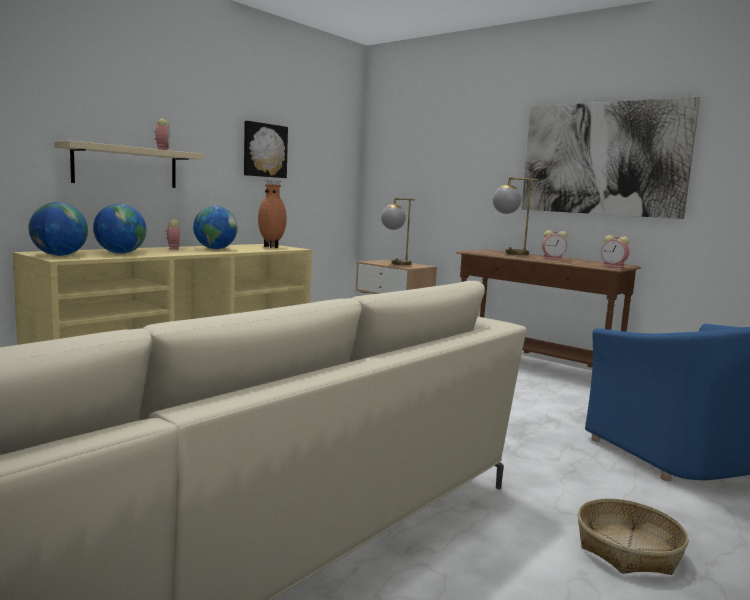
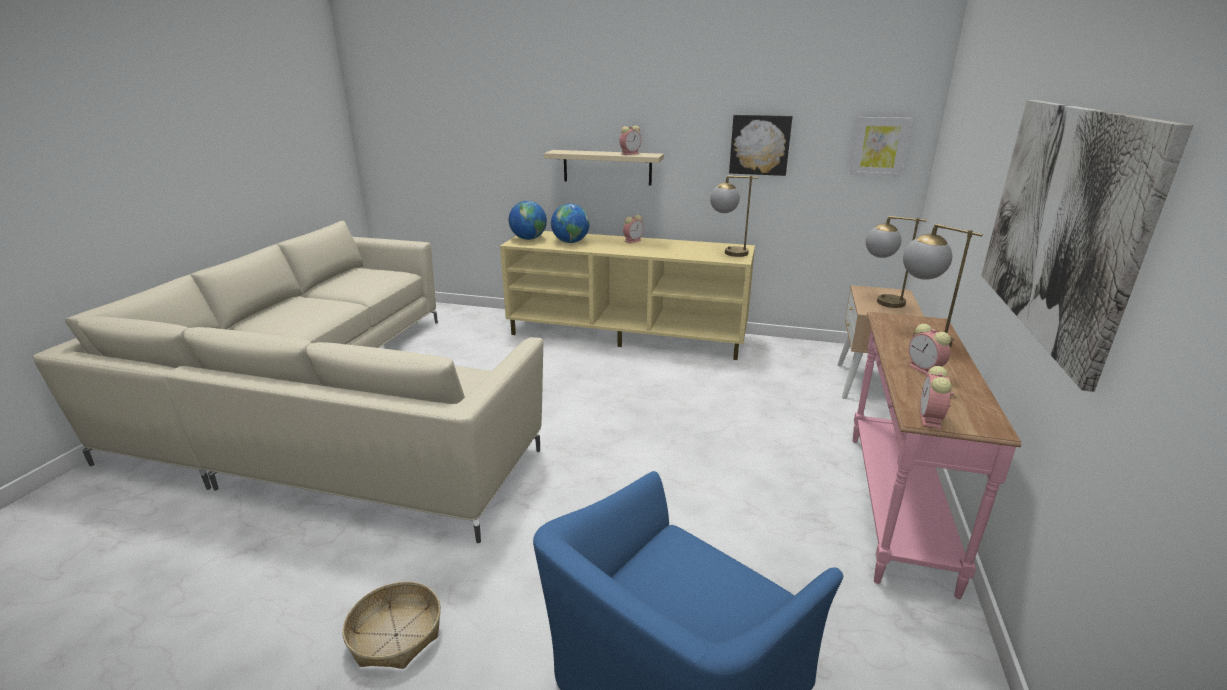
camera: 65 degrees right, 15 degrees up
globe [193,206,237,249] -> none
brown vase [258,180,287,248] -> table lamp [710,175,759,257]
brown console table [456,249,641,368] -> pink console table [853,312,1021,599]
none -> picture [850,117,912,176]

